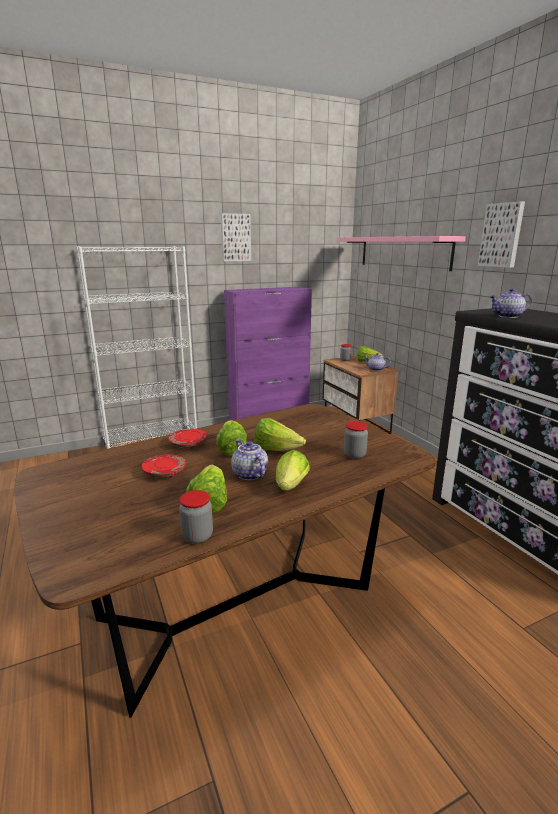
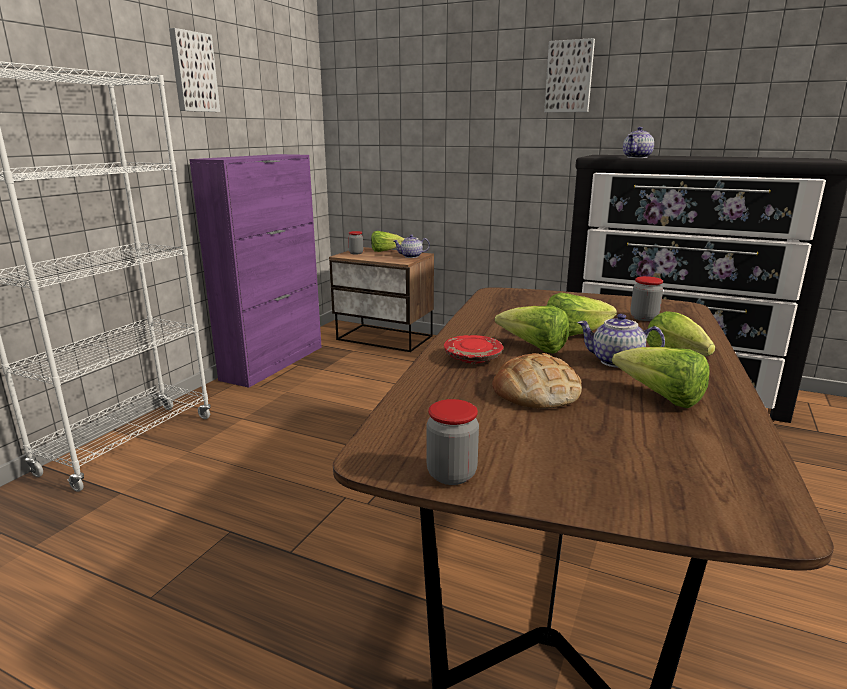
camera: 40 degrees left, 0 degrees up
red plate [142,454,186,478] -> bread [492,353,582,409]
jar [179,490,213,544] -> jar moved to [426,399,479,485]
pink shelf [337,236,466,271] -> none

